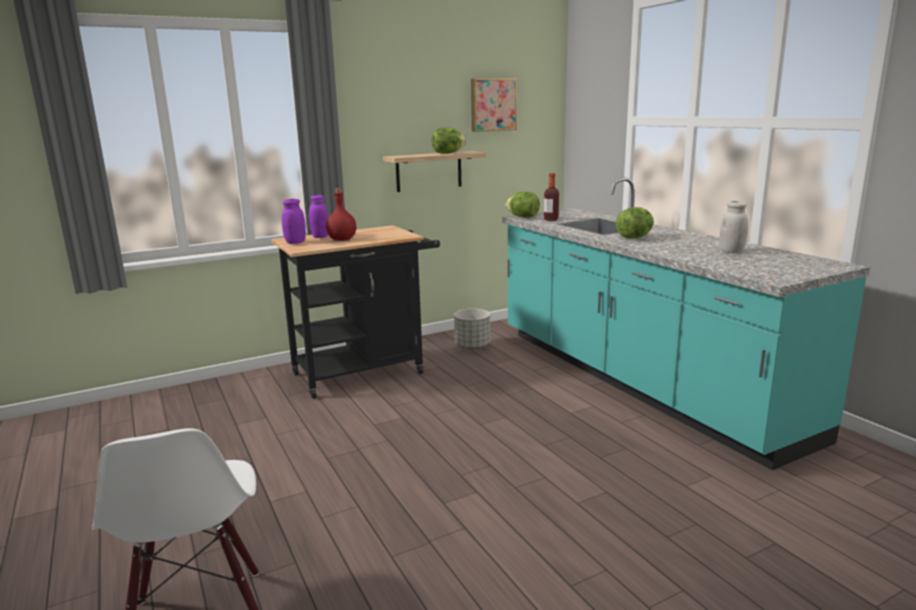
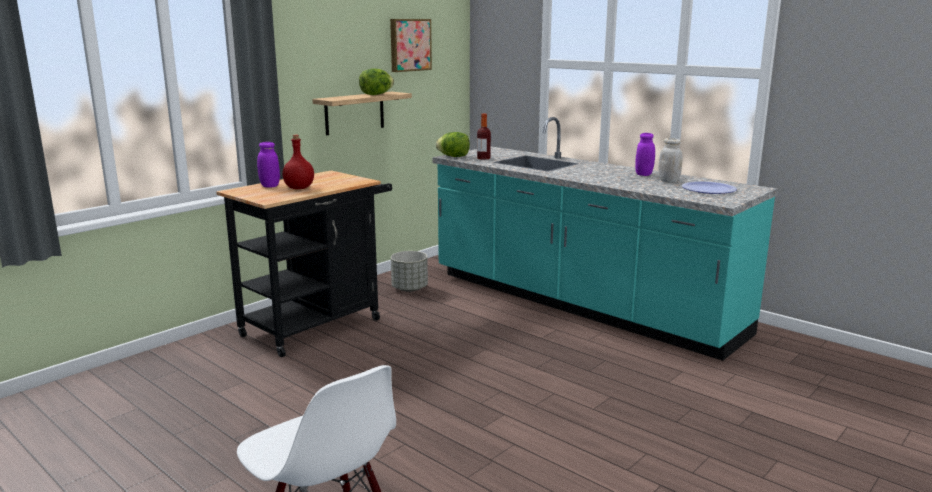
camera: 20 degrees left, 0 degrees up
purple jar [282,199,306,244] -> purple jar moved to [635,133,655,176]
lettuce [616,207,654,239] -> none
none -> plate [682,181,737,194]

